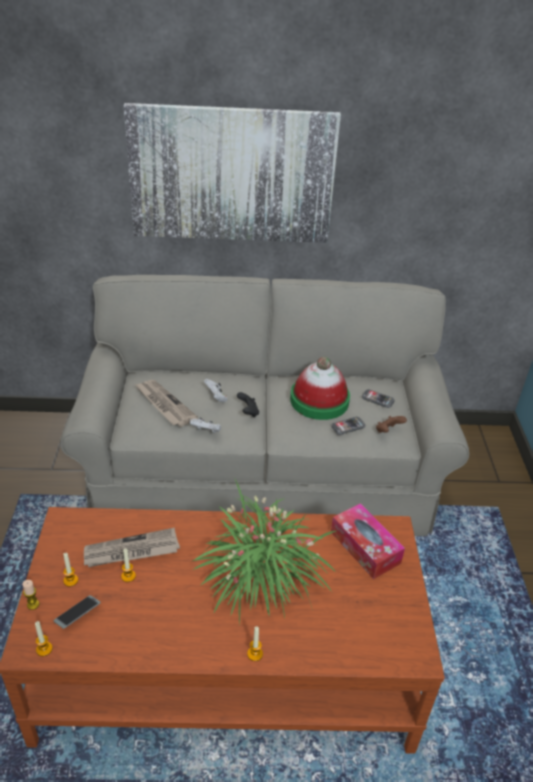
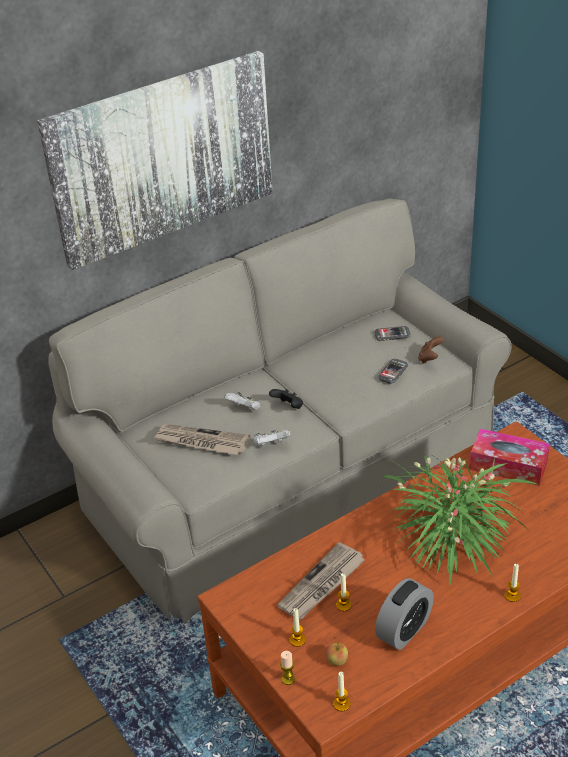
camera: 30 degrees left, 0 degrees up
phone [53,595,101,629] -> apple [326,642,348,666]
hat [290,357,350,420] -> none
none -> alarm clock [375,578,434,650]

